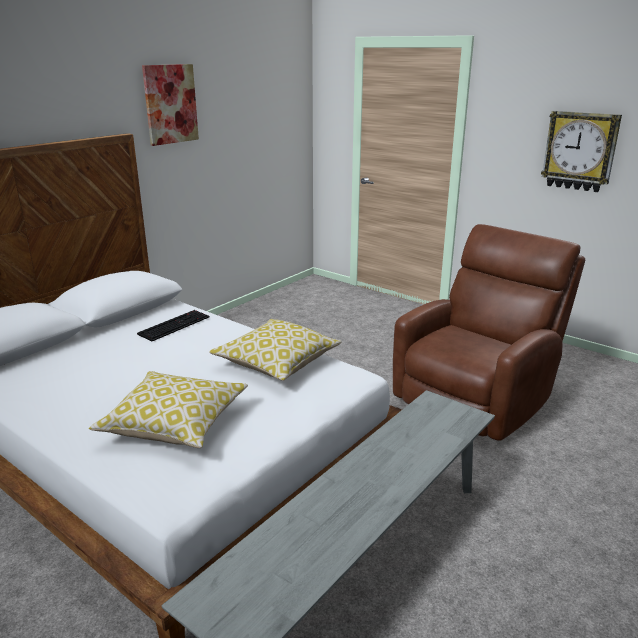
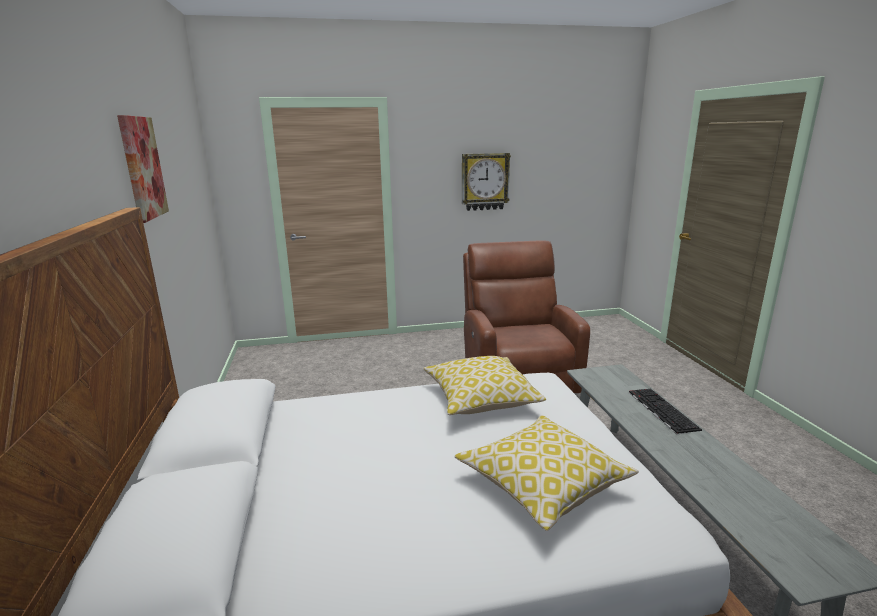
camera: 50 degrees left, 5 degrees down
keyboard [137,310,209,341] -> keyboard moved to [629,388,702,434]

